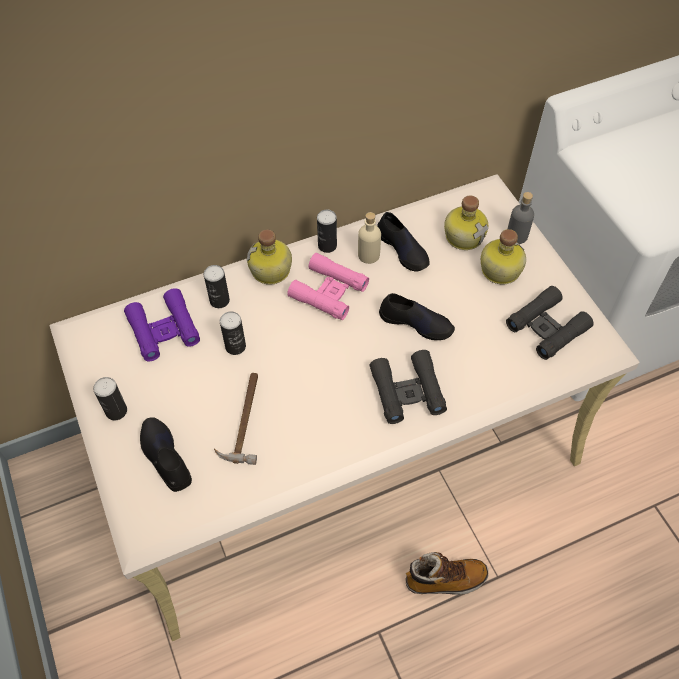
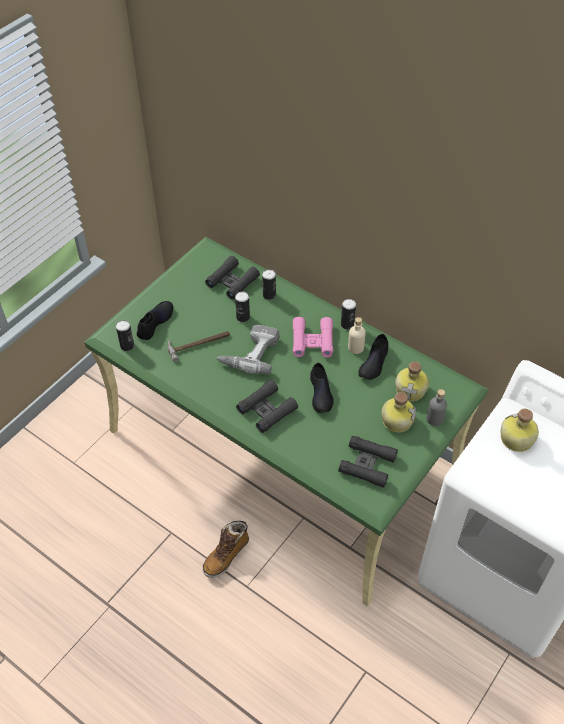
camera: 60 degrees right, 5 degrees down
beige desk [50,174,639,641] -> green desk [84,237,488,607]
can [93,377,127,420] -> can moved to [116,320,134,351]
purple binoculars [124,288,200,361] -> black binoculars [205,256,260,300]
bottle [247,229,292,285] -> bottle moved to [501,409,539,452]
boot [405,552,489,595] -> boot turned 75 degrees clockwise [202,521,249,578]
none -> power drill [217,325,279,375]

